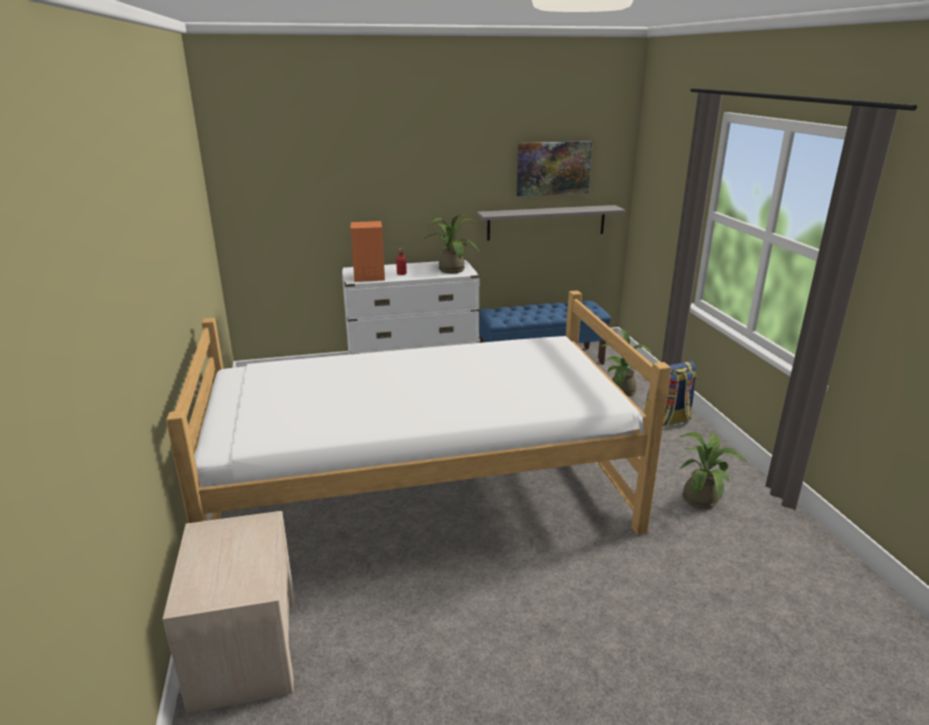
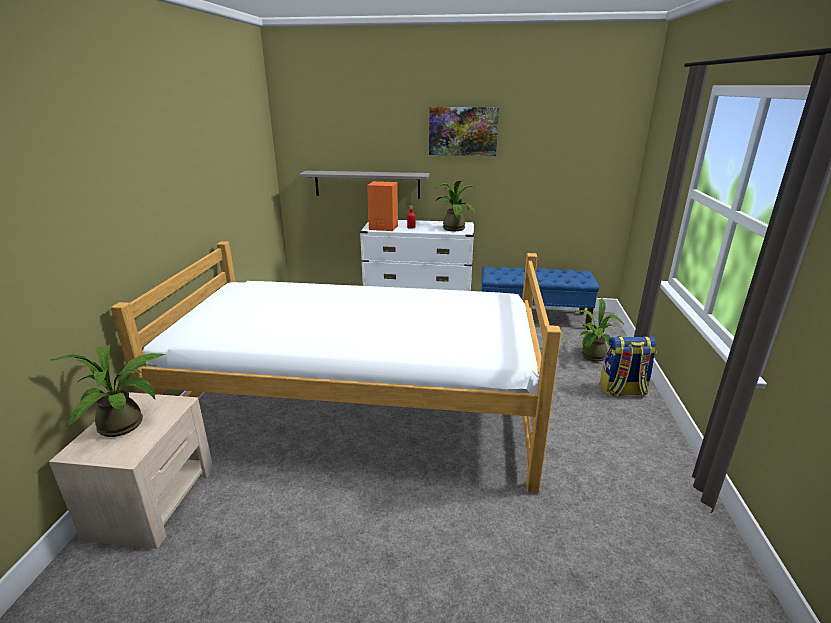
camera: 20 degrees right, 0 degrees up
grey shelf [477,205,625,240] -> grey shelf moved to [299,171,430,199]
picture [516,141,593,196] -> picture moved to [429,107,499,156]
potted plant [679,432,746,509] -> potted plant moved to [51,345,166,437]

